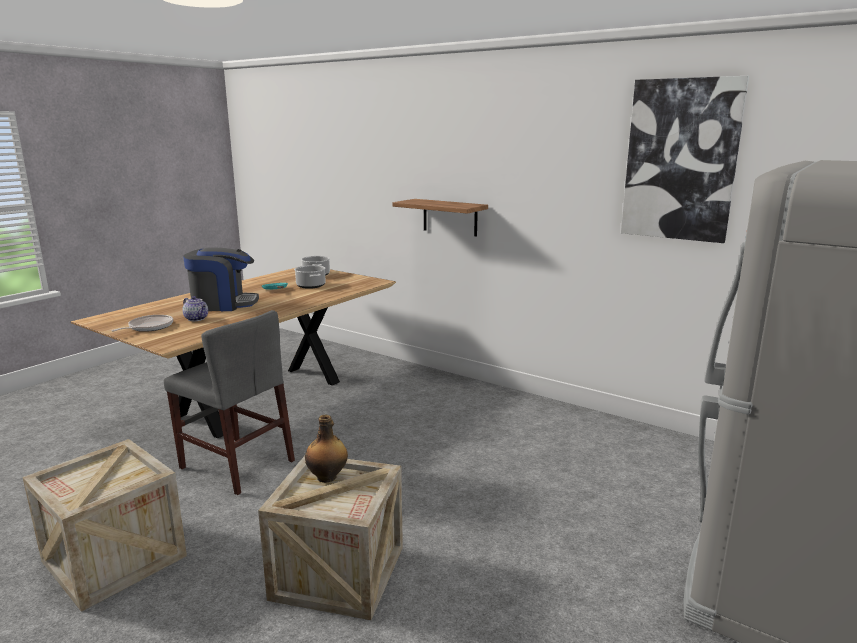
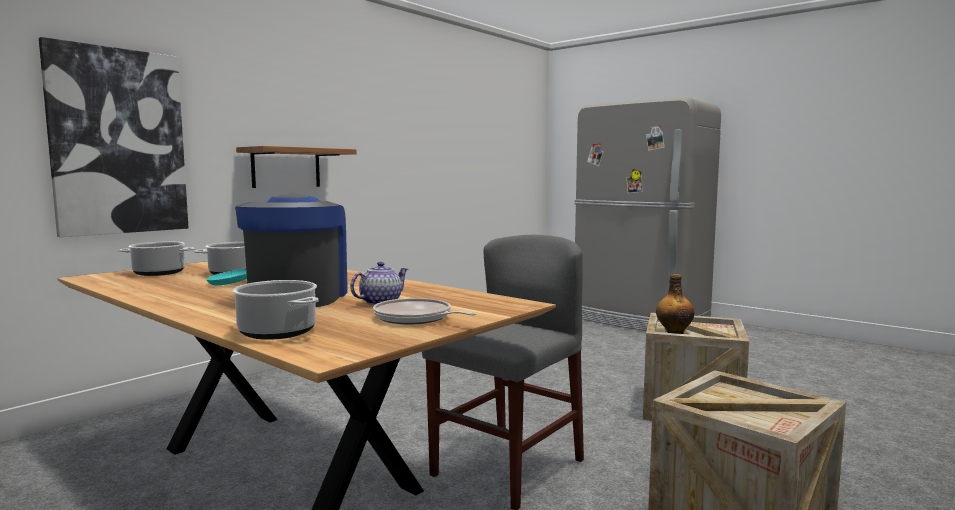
camera: 85 degrees left, 10 degrees down
picture [621,76,749,243] -> picture moved to [39,37,189,237]
none -> cooking pot [233,280,319,340]

